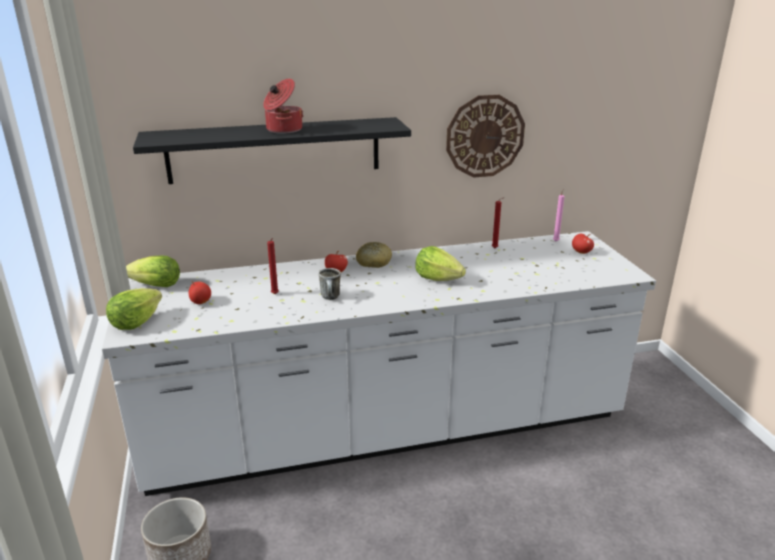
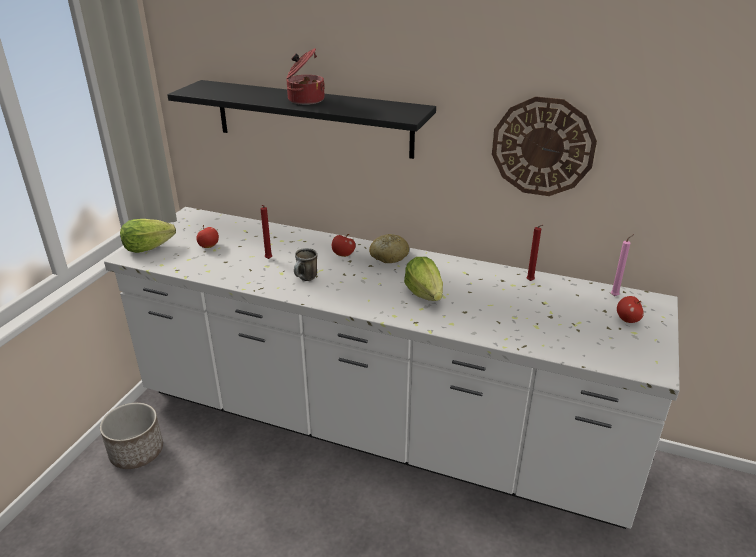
camera: 35 degrees right, 5 degrees up
lettuce [126,255,180,287] -> none

